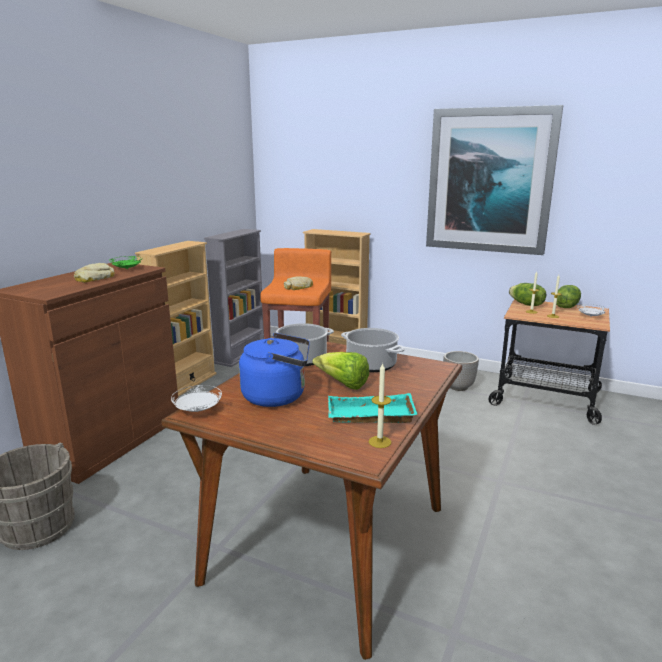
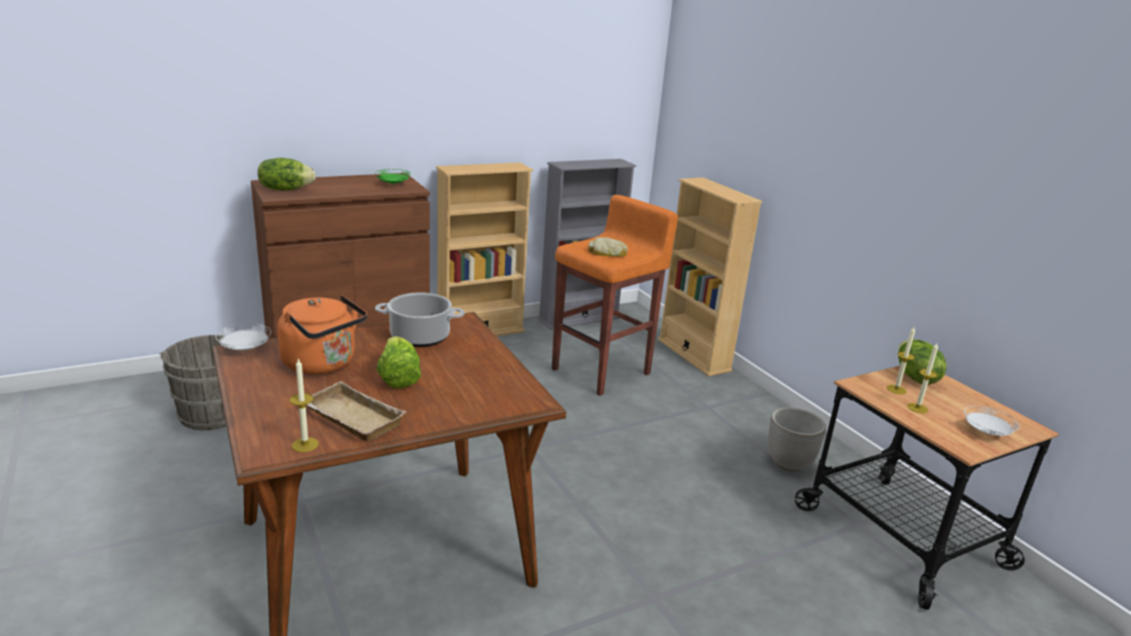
camera: 35 degrees right, 5 degrees up
bread [74,263,115,283] -> none
blue kettle [239,333,310,407] -> orange kettle [278,295,367,375]
turquoise tray [328,393,418,423] -> beige tray [306,381,406,441]
cooking pot [341,328,405,372] -> none
picture [426,105,563,255] -> none
lettuce [556,285,581,308] -> lettuce moved to [258,158,316,190]

